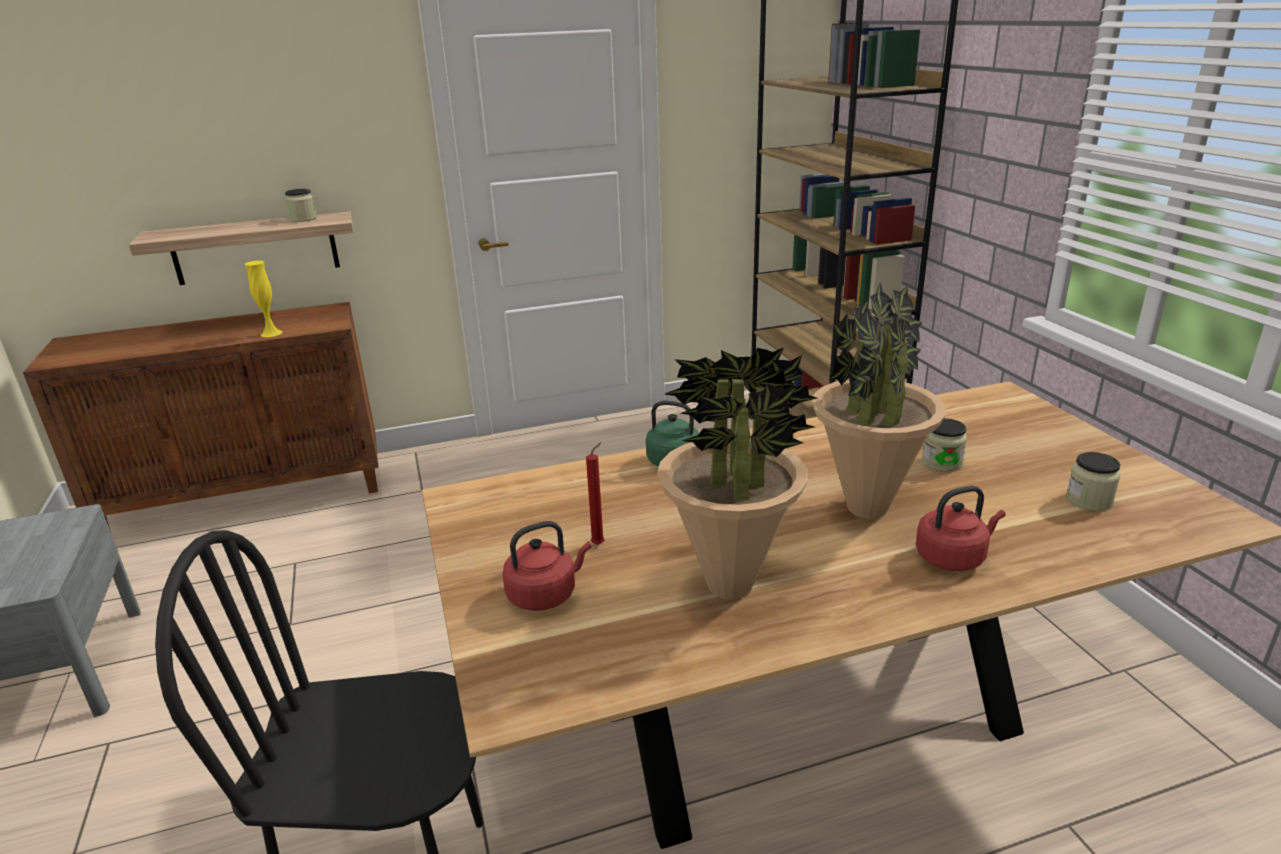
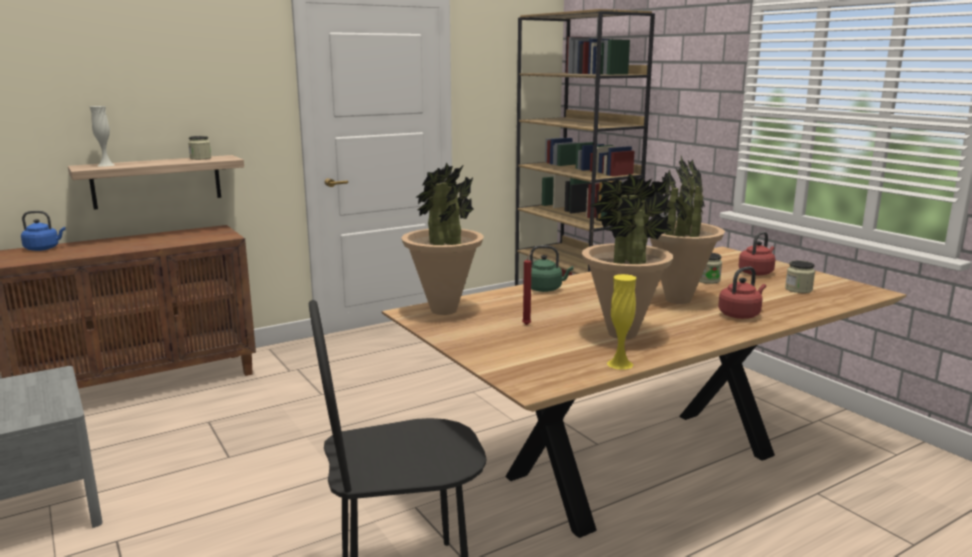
camera: 15 degrees left, 10 degrees down
yellow vase [244,261,282,337] -> yellow vase moved to [607,274,636,370]
red kettle [502,521,592,611] -> red kettle moved to [739,232,775,275]
none -> blue kettle [21,211,65,251]
none -> white vase [90,106,115,167]
none -> potted plant [401,163,484,315]

